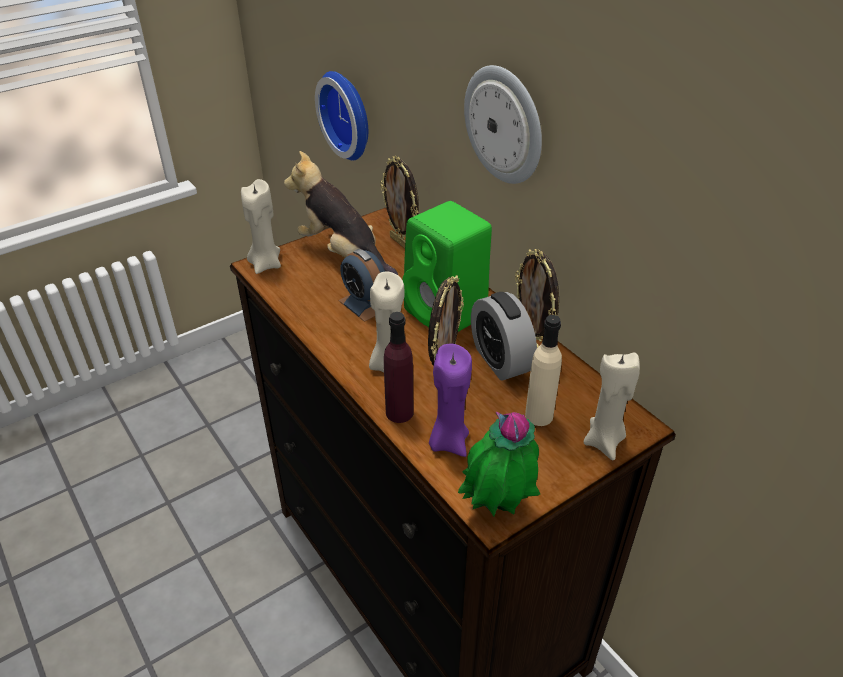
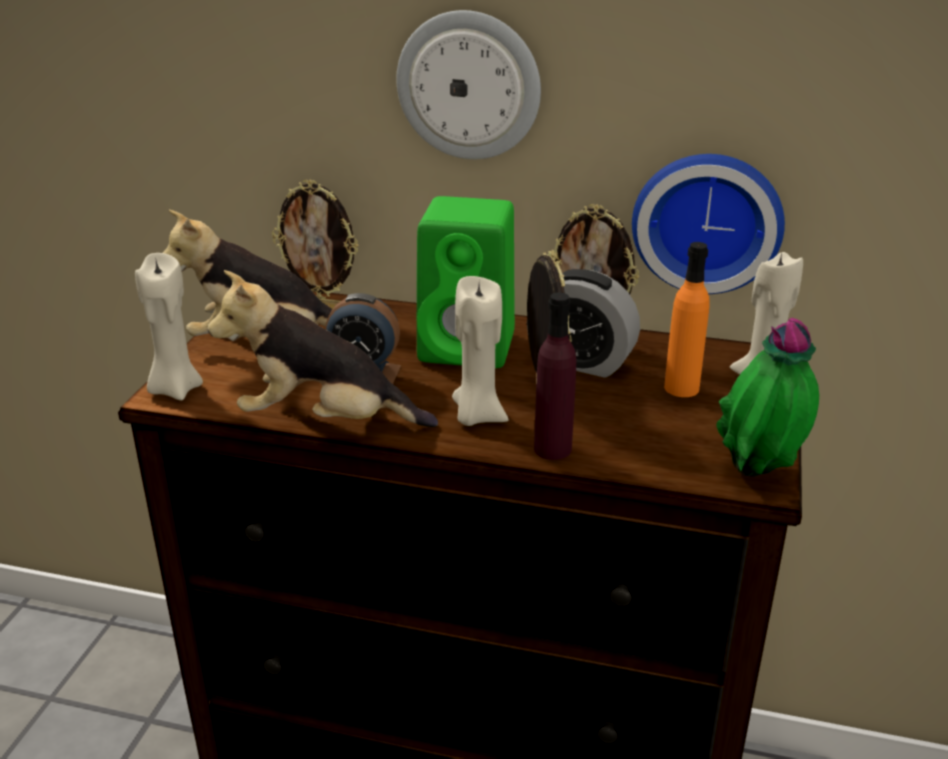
camera: 40 degrees left, 10 degrees down
wall clock [315,71,368,161] -> wall clock moved to [632,154,785,294]
purple candle [429,344,472,457] -> none
beige bottle [525,315,562,426] -> orange bottle [664,242,710,397]
none -> plush toy [208,270,438,427]

